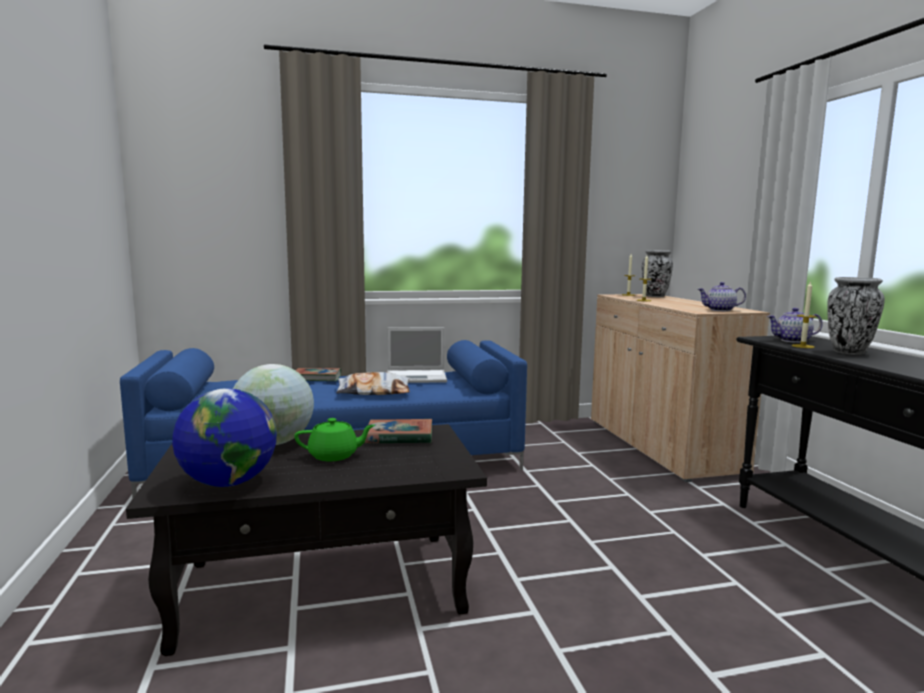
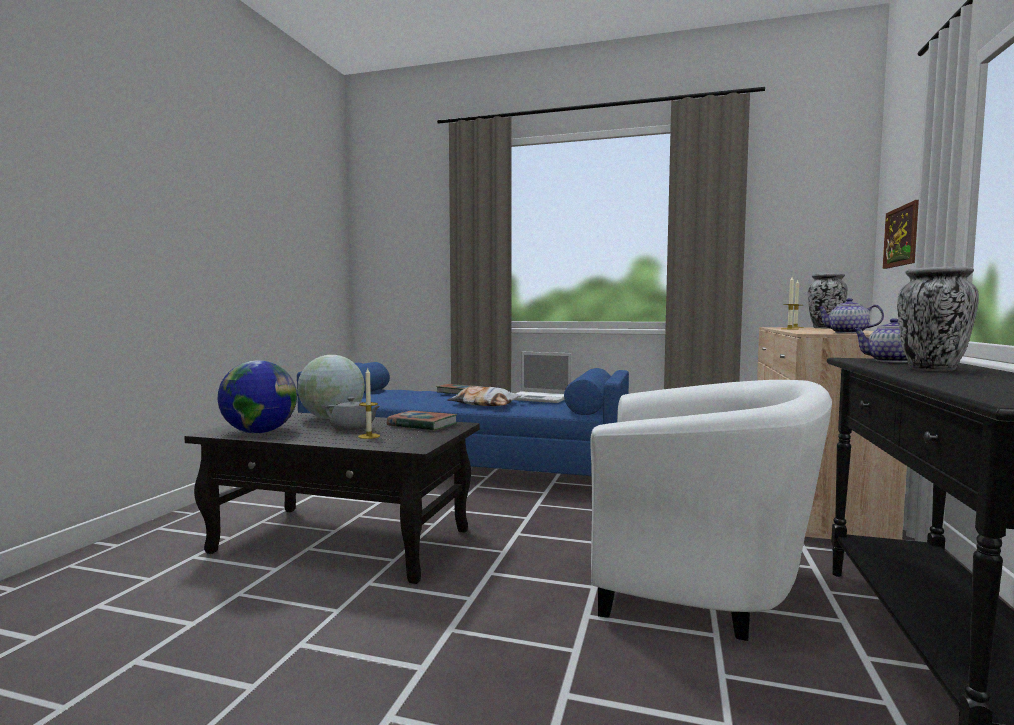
camera: 30 degrees right, 5 degrees down
green teapot [294,418,375,461] -> grey teapot [325,397,380,431]
candle [792,281,817,348] -> candle moved to [358,368,380,439]
none -> white armchair [590,380,832,641]
none -> picture [883,200,919,269]

